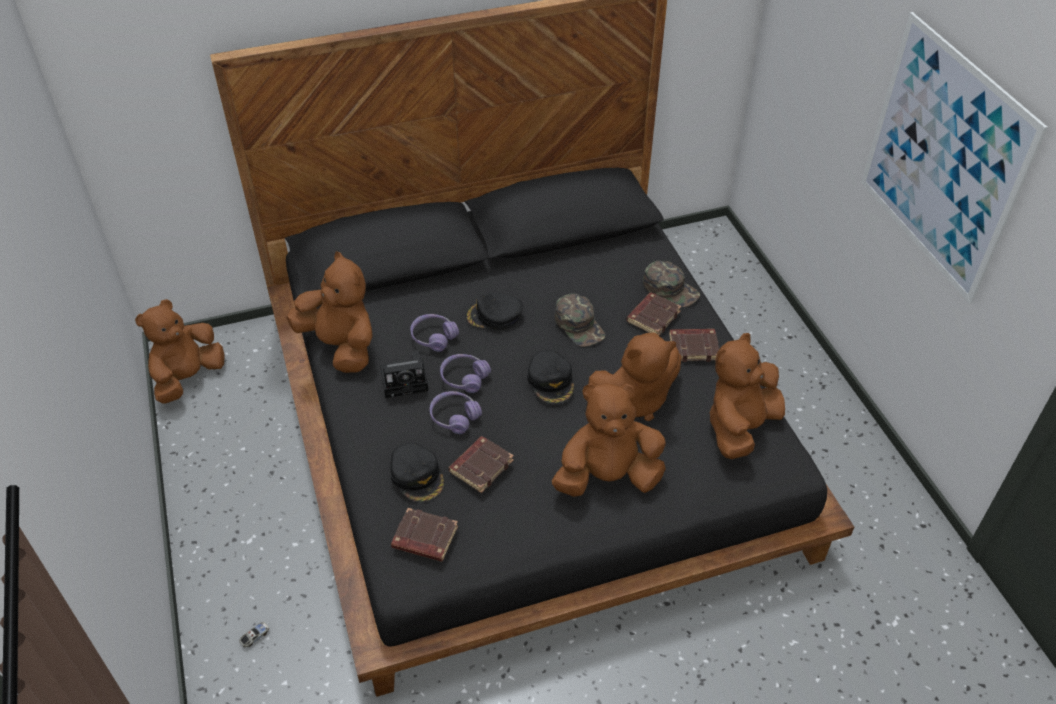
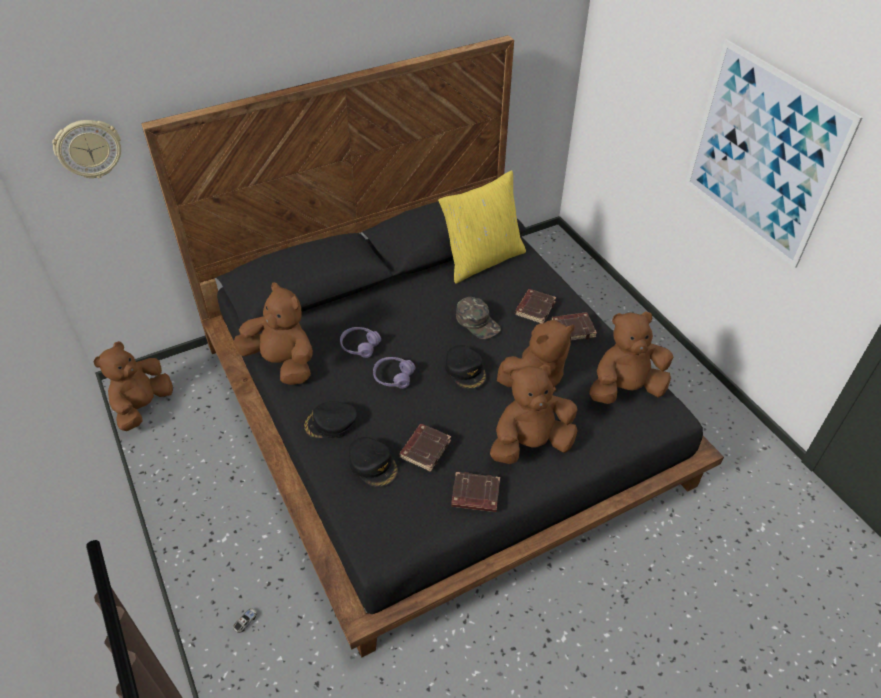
camera: 10 degrees left, 0 degrees up
camera [380,350,428,398] -> none
brown book [391,508,458,562] -> brown book moved to [451,472,500,512]
purple headphones [430,391,482,434] -> none
black cap [465,293,523,330] -> black cap moved to [303,401,357,438]
green cap [643,261,700,307] -> none
brown plush toy [709,333,785,459] -> brown plush toy turned 45 degrees clockwise [589,311,673,404]
none -> wall clock [52,120,121,178]
none -> yellow pillow [438,170,526,284]

